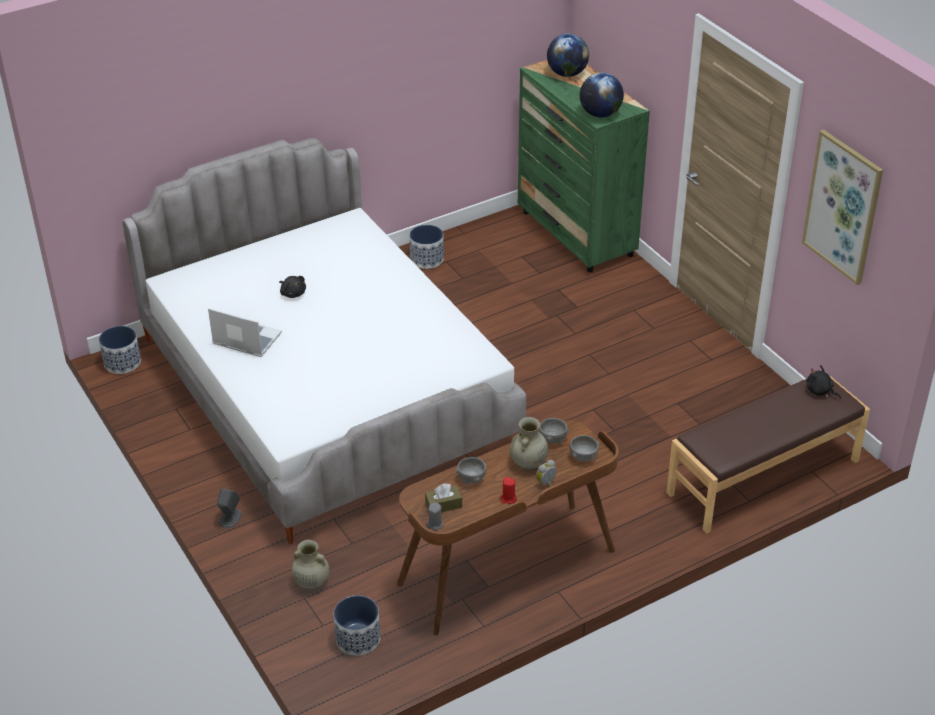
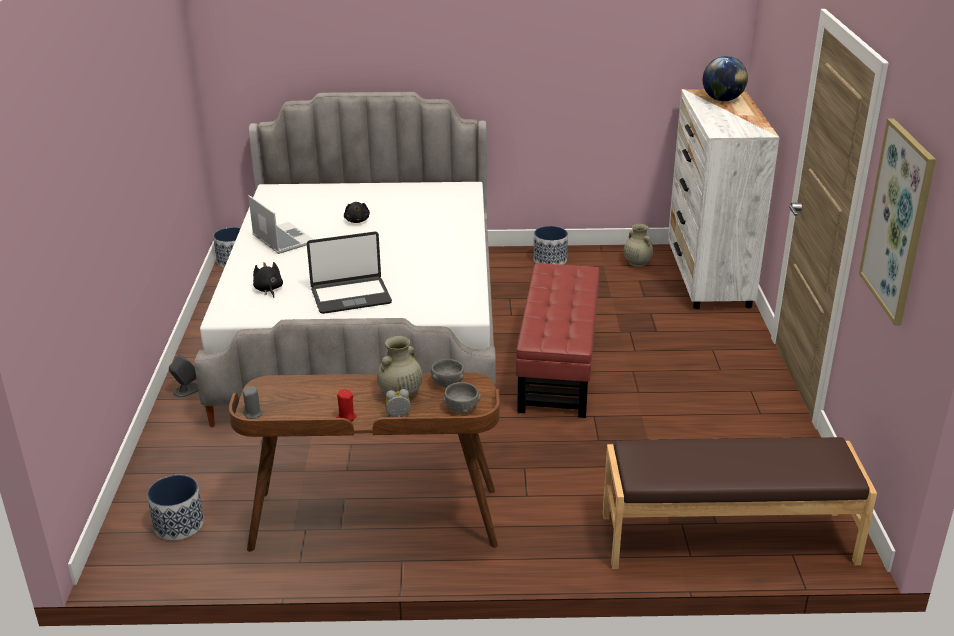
camera: 30 degrees right, 10 degrees down
beige vase [292,540,330,590] -> beige vase moved to [624,224,653,267]
brown tissue box [425,483,462,512] -> none
grey bowl [456,457,486,485] -> none
green dresser [518,60,650,272] -> white dresser [668,89,779,309]
globe [580,73,624,117] -> none
black plush toy [806,365,841,399] -> black plush toy moved to [253,262,283,298]
none -> laptop [307,232,392,314]
none -> red ottoman [516,263,599,418]

